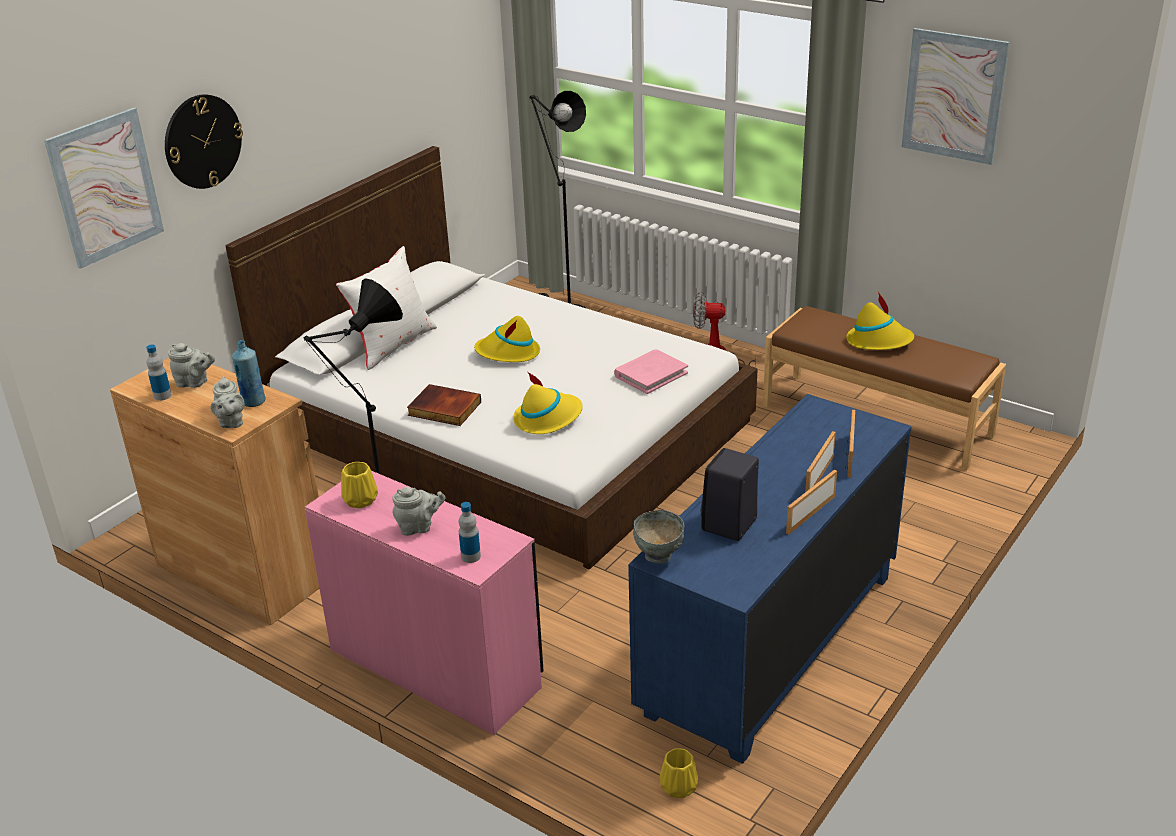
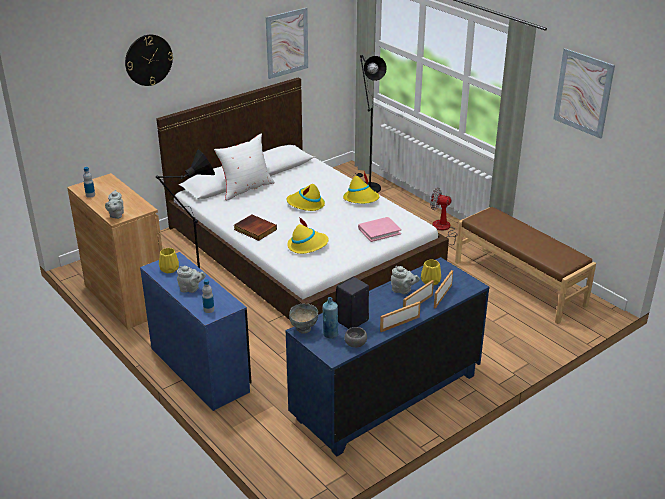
camera: 15 degrees right, 0 degrees up
picture [44,108,164,269] -> picture moved to [266,8,308,79]
grey teapot [168,343,215,388] -> grey teapot moved to [391,266,420,294]
blue bottle [232,340,266,407] -> blue bottle moved to [323,297,339,339]
pink desk [304,471,544,735] -> blue desk [140,252,252,411]
yellow vase [660,748,698,798] -> yellow vase moved to [421,259,441,285]
yellow hat [846,292,914,350] -> yellow hat moved to [343,171,380,204]
none -> grey bowl [345,327,367,348]

